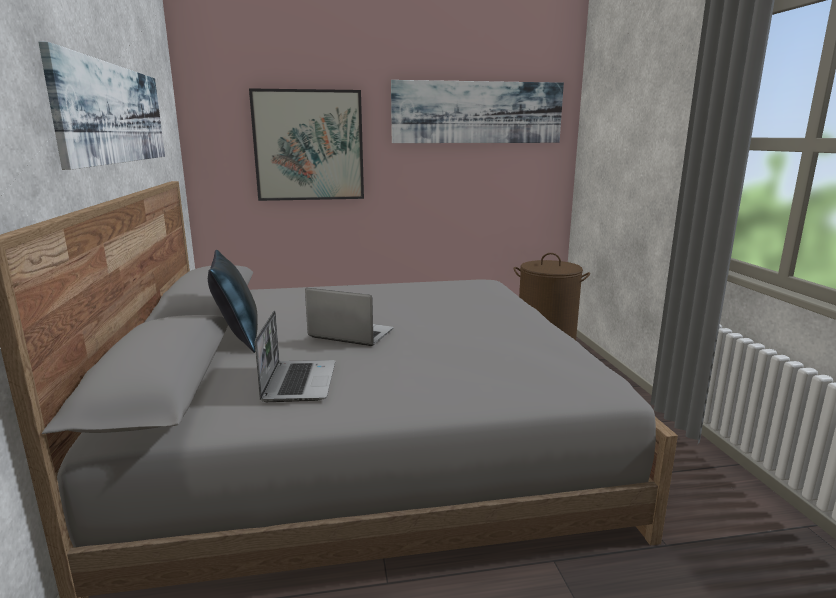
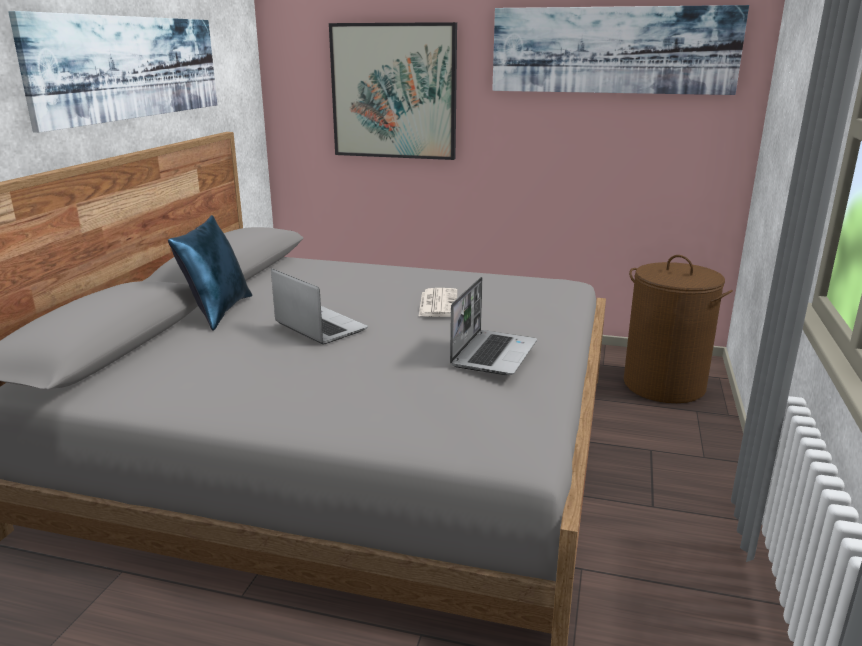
camera: 25 degrees right, 5 degrees up
laptop [255,310,335,402] -> laptop moved to [450,277,537,375]
none -> newspaper [418,288,457,317]

